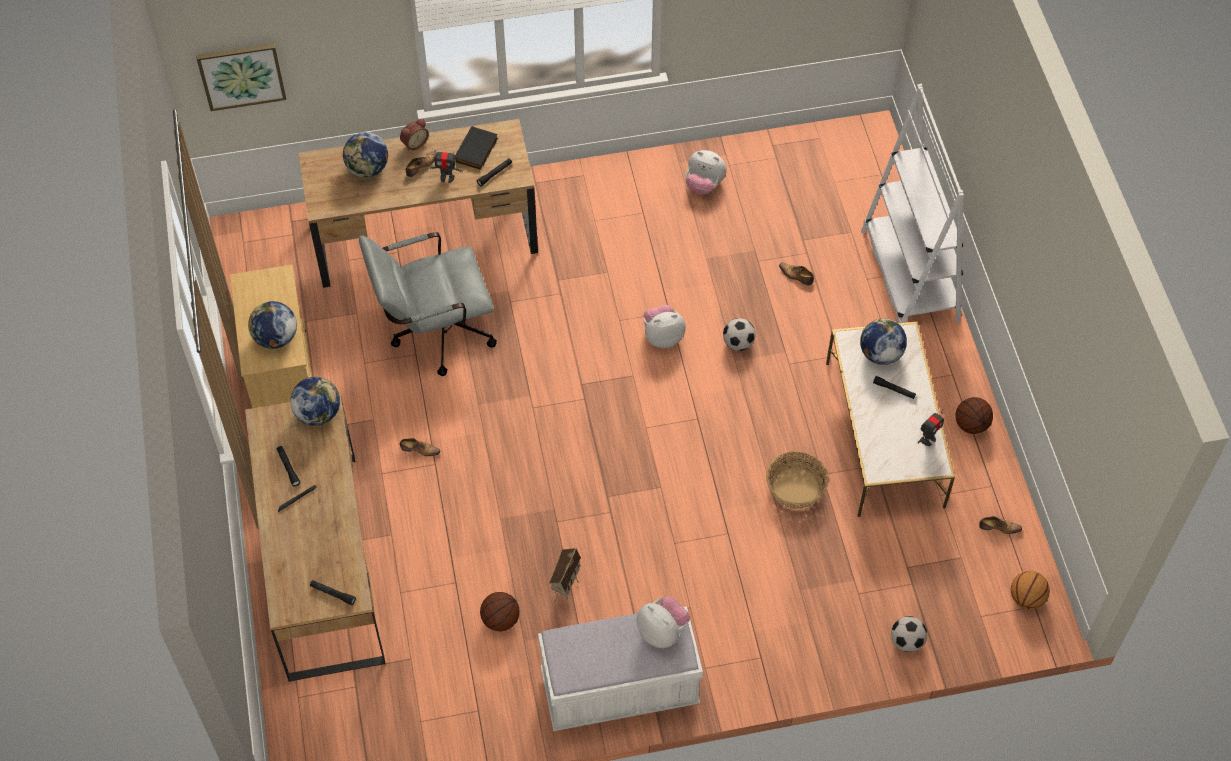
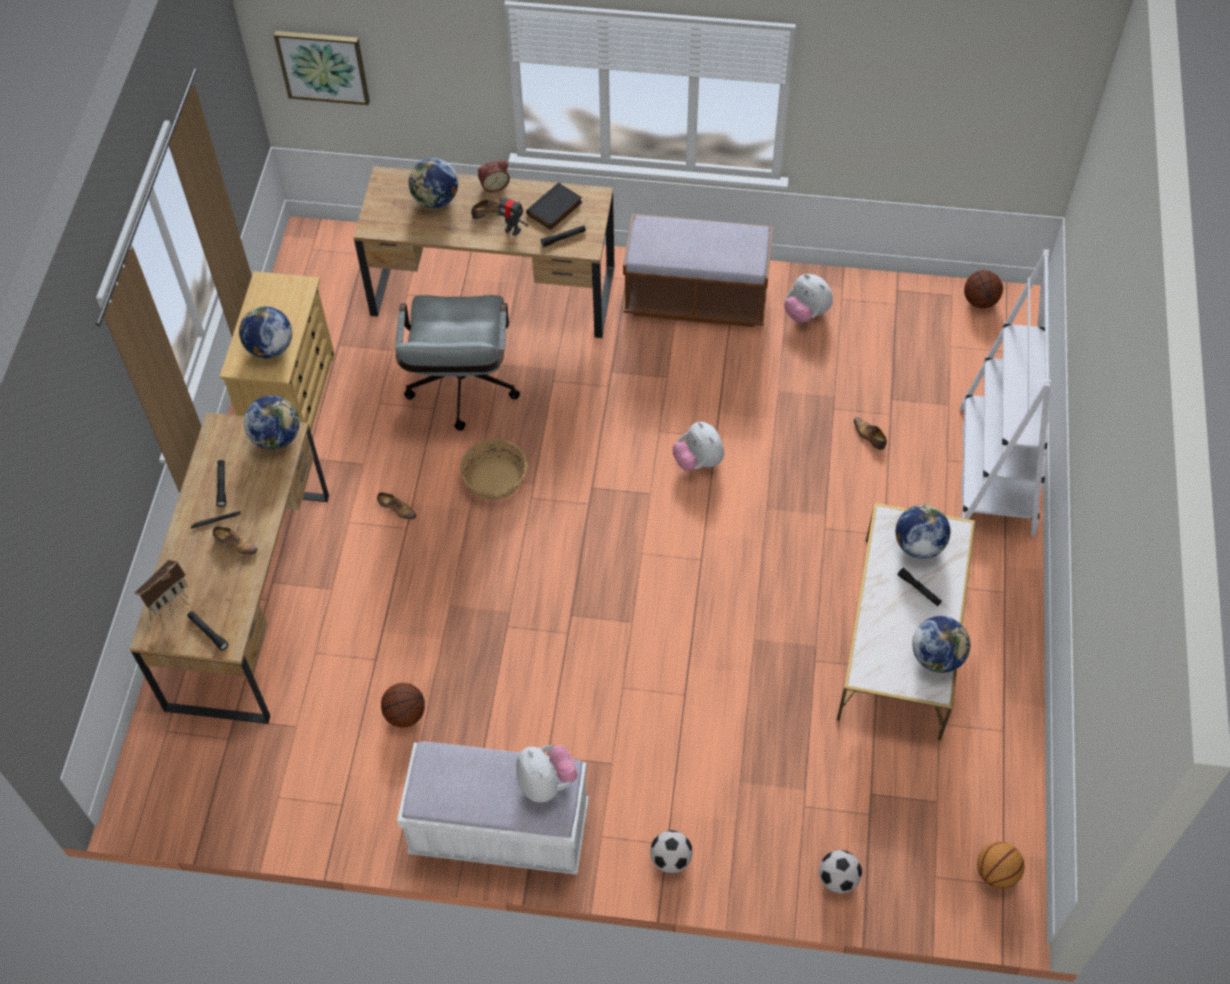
camera: 20 degrees right, 0 degrees up
grey office chair [359,232,497,376] -> grey office chair turned 90 degrees counterclockwise [395,295,520,431]
toy house [549,548,581,608] -> toy house moved to [134,560,189,629]
plush toy [643,305,686,348] -> plush toy turned 120 degrees counterclockwise [673,422,724,471]
football [723,318,755,351] -> football moved to [650,830,693,873]
basket [766,451,829,509] -> basket moved to [460,439,527,500]
toy robot [918,409,944,446] -> globe [912,616,970,673]
basketball [956,397,993,434] -> basketball moved to [964,270,1003,309]
shoe [979,516,1022,534] -> shoe moved to [213,526,258,554]
none -> brown bench [623,214,774,327]

